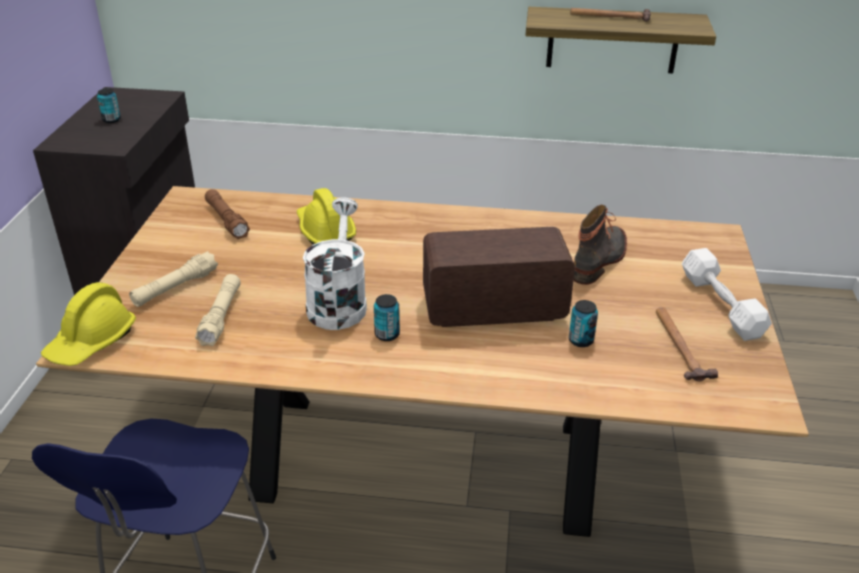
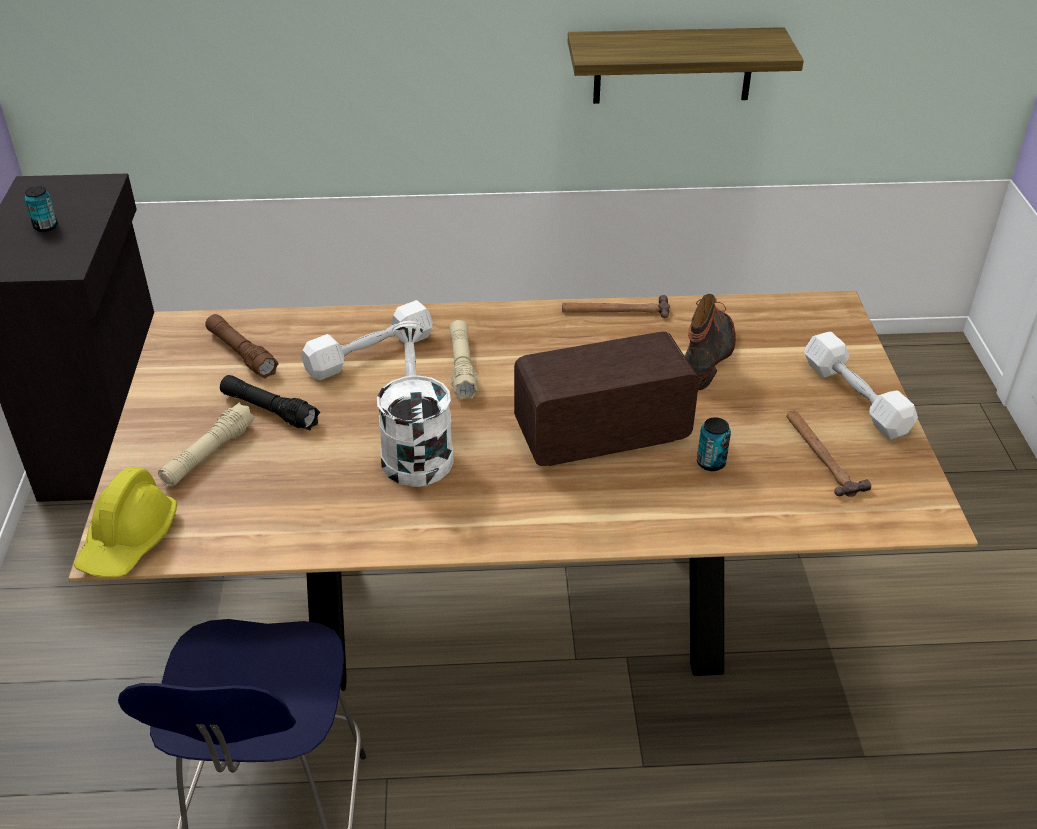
camera: 10 degrees left, 5 degrees up
beige flashlight [195,274,240,346] -> beige flashlight moved to [449,320,478,400]
yellow hard hat [297,188,356,245] -> white dumbbell [301,300,433,380]
can [374,294,400,341] -> none
hammer [570,8,651,22] -> hammer moved to [562,295,670,318]
none -> black flashlight [220,375,320,430]

